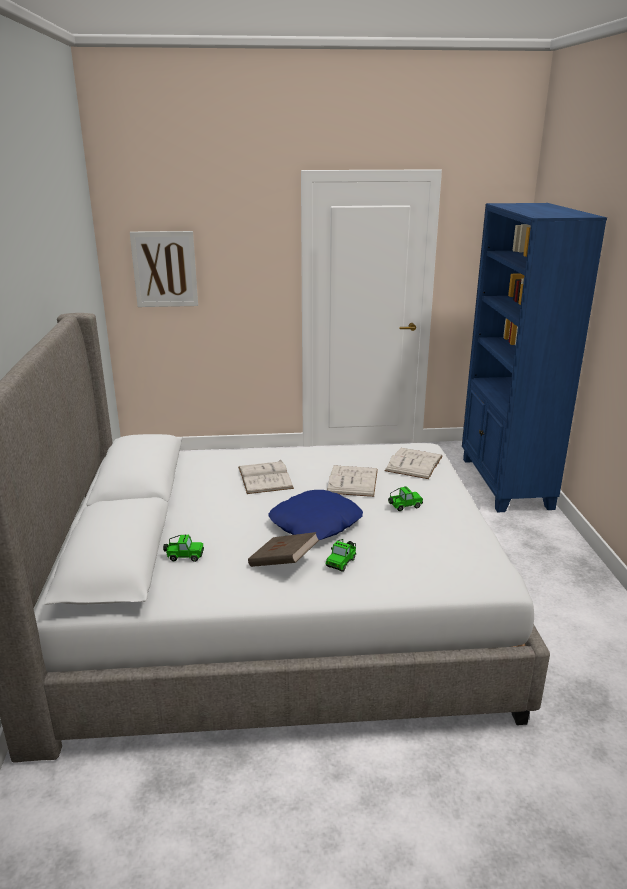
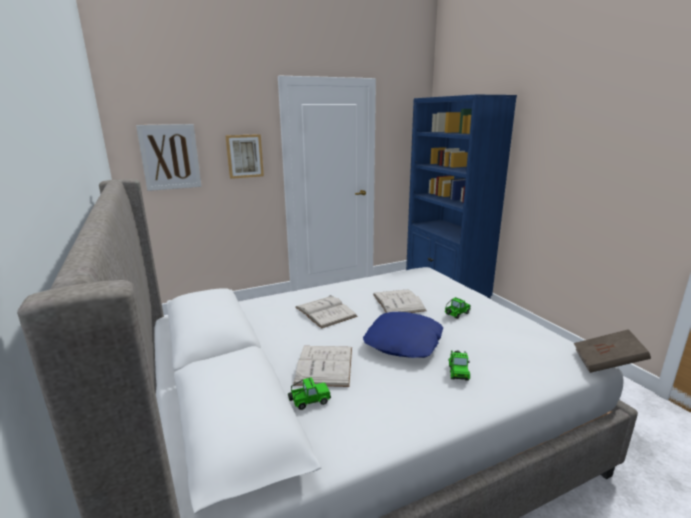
camera: 20 degrees left, 5 degrees down
brown book [248,532,319,567] -> brown book moved to [574,329,651,373]
white book [385,448,443,479] -> white book moved to [293,346,352,387]
none -> picture [225,134,264,179]

